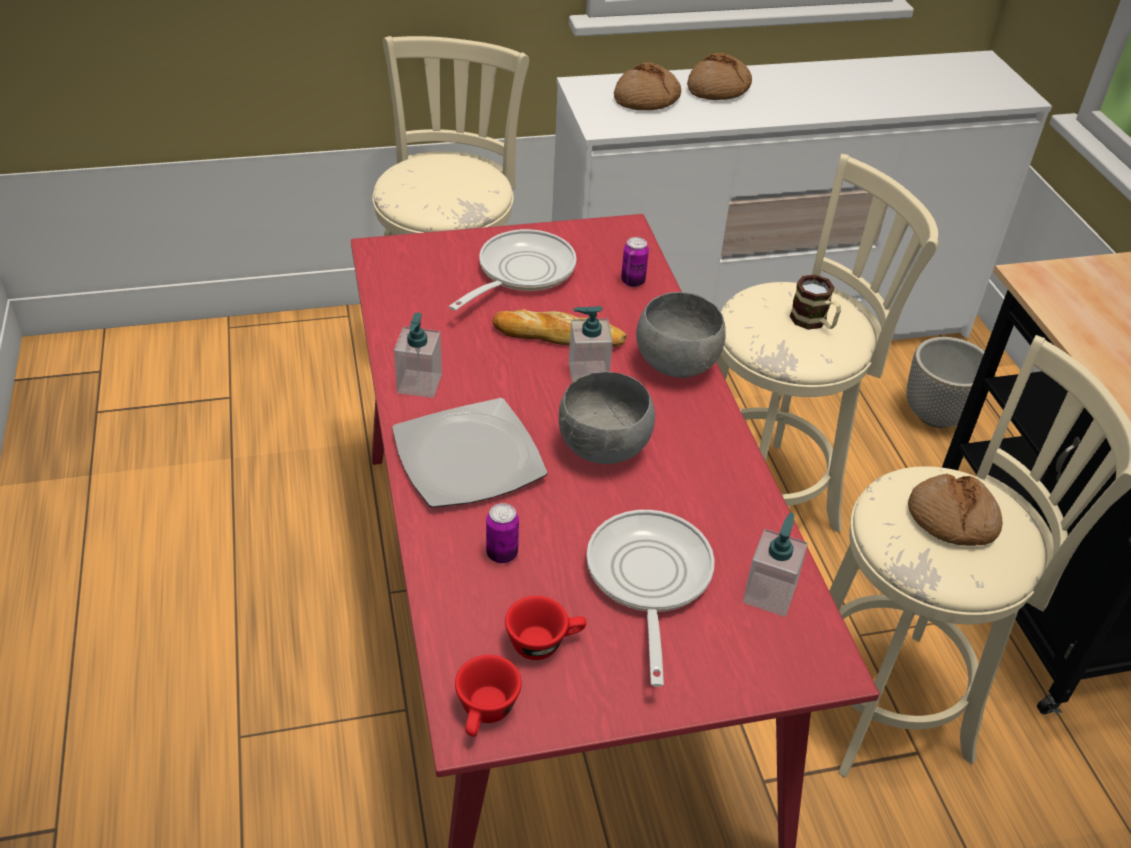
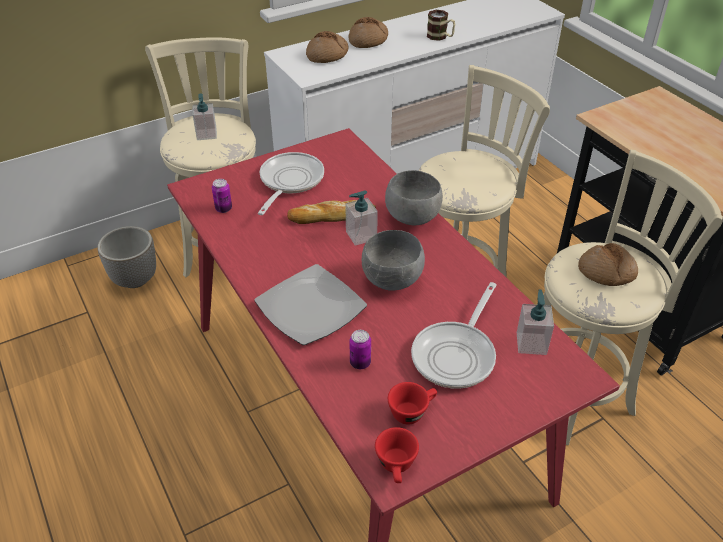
camera: 15 degrees left, 0 degrees up
soap dispenser [394,312,442,398] -> soap dispenser moved to [193,93,217,140]
frying pan [586,510,715,687] -> frying pan turned 135 degrees counterclockwise [411,282,496,389]
can [621,237,649,287] -> can moved to [212,179,232,213]
mug [790,274,841,330] -> mug moved to [427,10,455,41]
planter [906,337,985,428] -> planter moved to [97,226,156,288]

